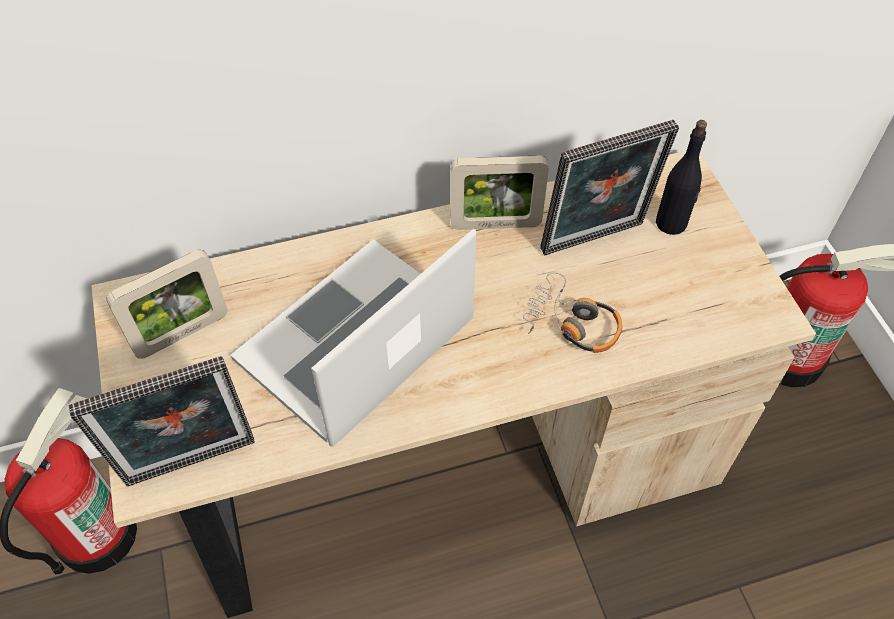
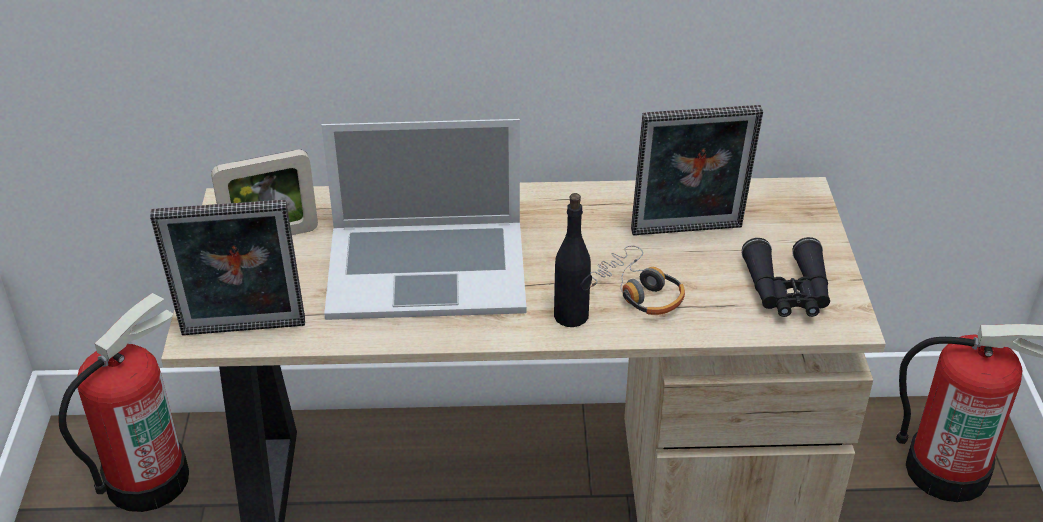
camera: 15 degrees right, 15 degrees down
laptop [230,229,477,447] -> laptop turned 150 degrees counterclockwise [321,119,526,320]
picture frame [450,156,549,230] -> none
black bottle [656,120,707,235] -> black bottle moved to [554,193,592,327]
none -> black binoculars [742,237,830,317]

